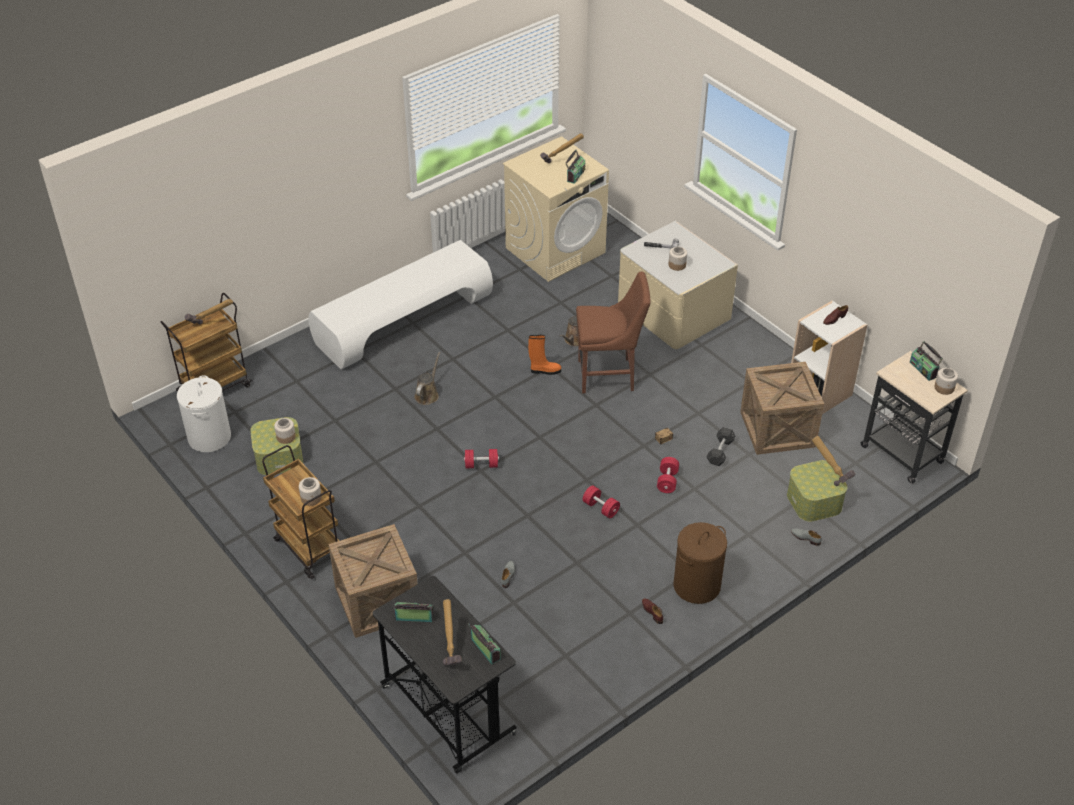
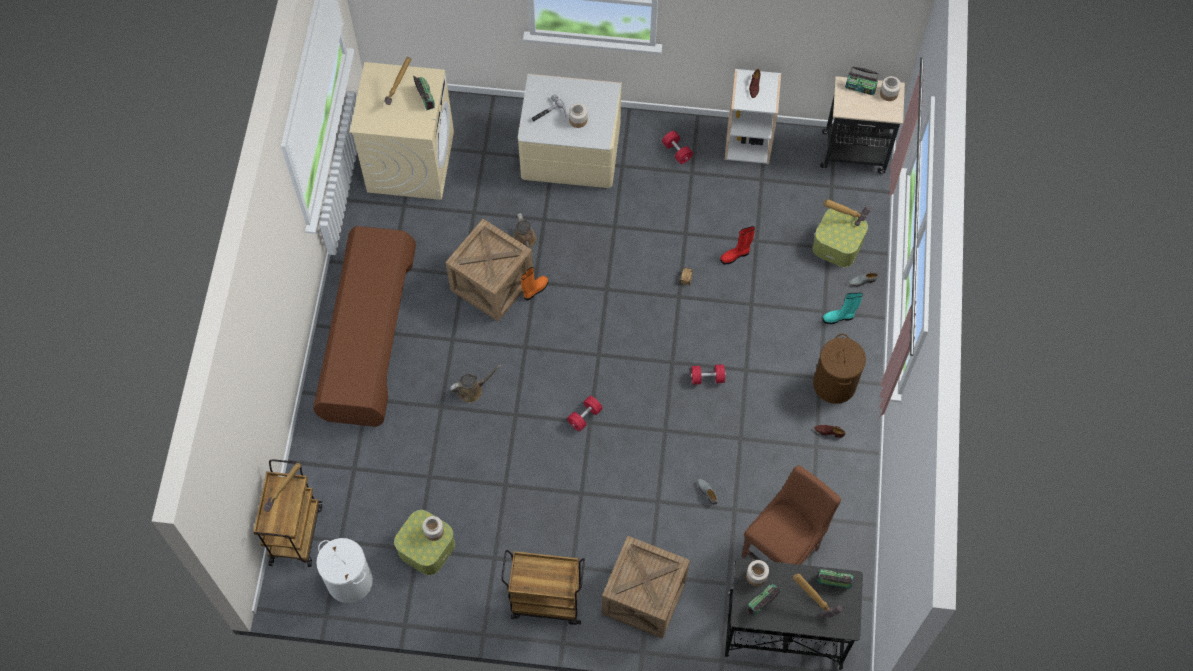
camera: 45 degrees left, 20 degrees up
jar [299,477,322,506] -> jar moved to [746,560,769,586]
white bench [308,240,493,369] -> brown bench [313,226,416,427]
brown watering can [414,352,440,405] -> brown watering can turned 90 degrees clockwise [450,365,502,403]
brown chair [576,272,651,393] -> brown chair moved to [742,465,841,565]
red dumbbell [657,457,679,493] -> red dumbbell moved to [662,131,693,164]
grey dumbbell [707,427,736,466] -> red boot [720,226,755,264]
crate [740,362,824,455] -> crate moved to [446,219,533,321]
none -> turquoise boot [822,293,863,324]

